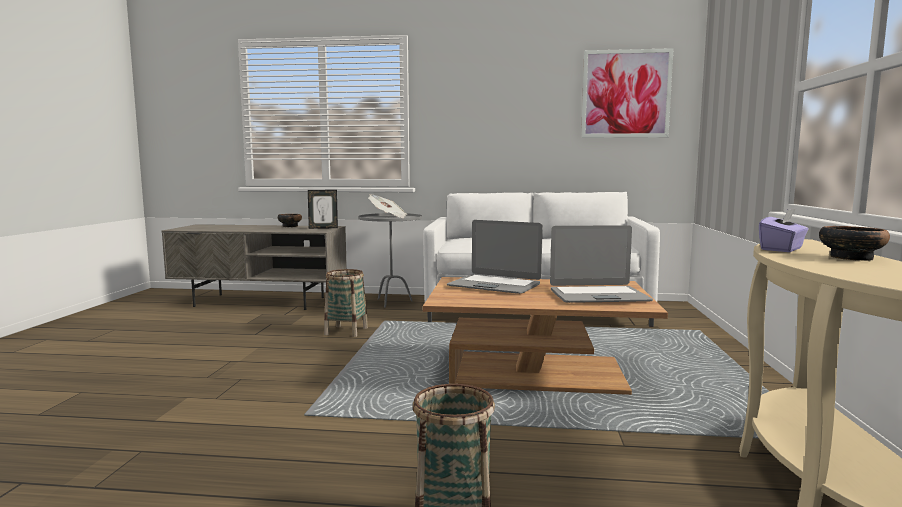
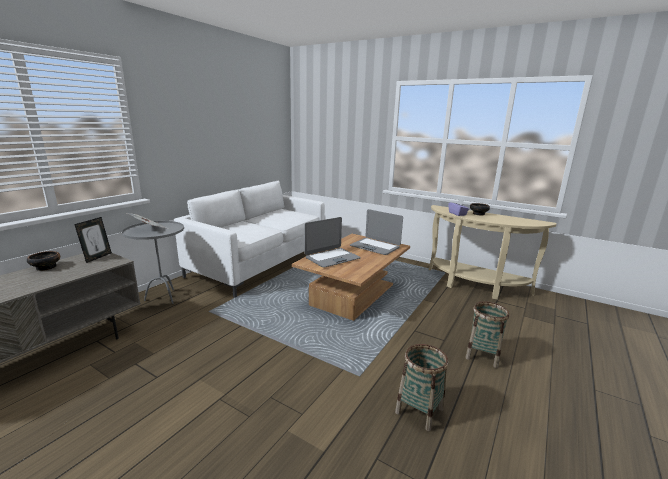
camera: 65 degrees left, 10 degrees up
basket [324,269,368,337] -> basket moved to [395,344,448,431]
laptop [550,225,653,303] -> laptop turned 105 degrees clockwise [350,209,403,255]
picture [581,48,674,138] -> none

